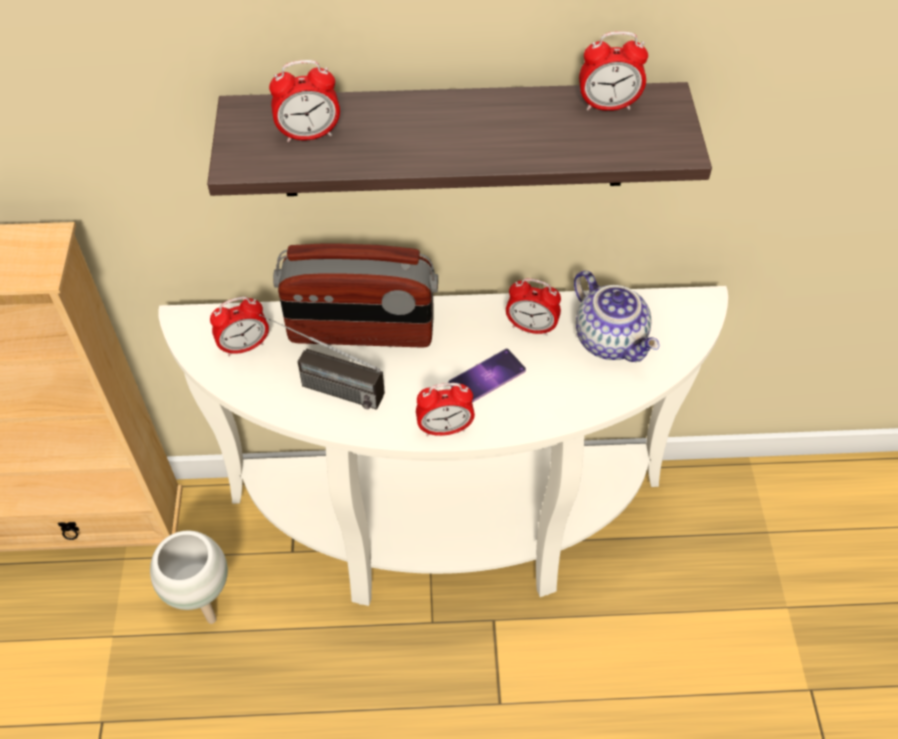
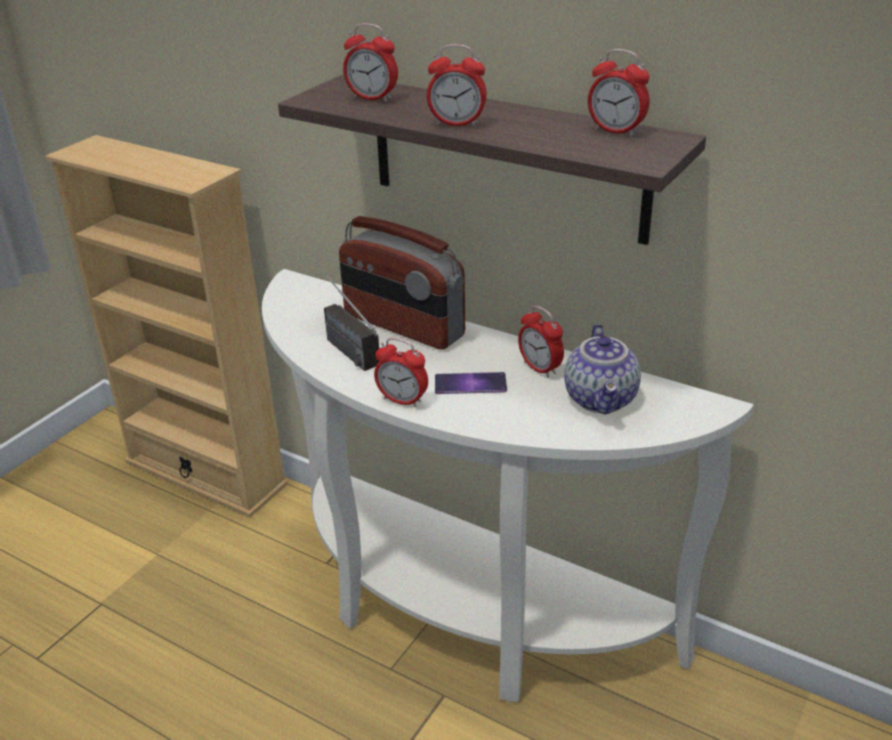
camera: 35 degrees right, 20 degrees down
white planter [150,531,228,624] -> none
alarm clock [210,297,269,356] -> alarm clock moved to [427,44,487,127]

